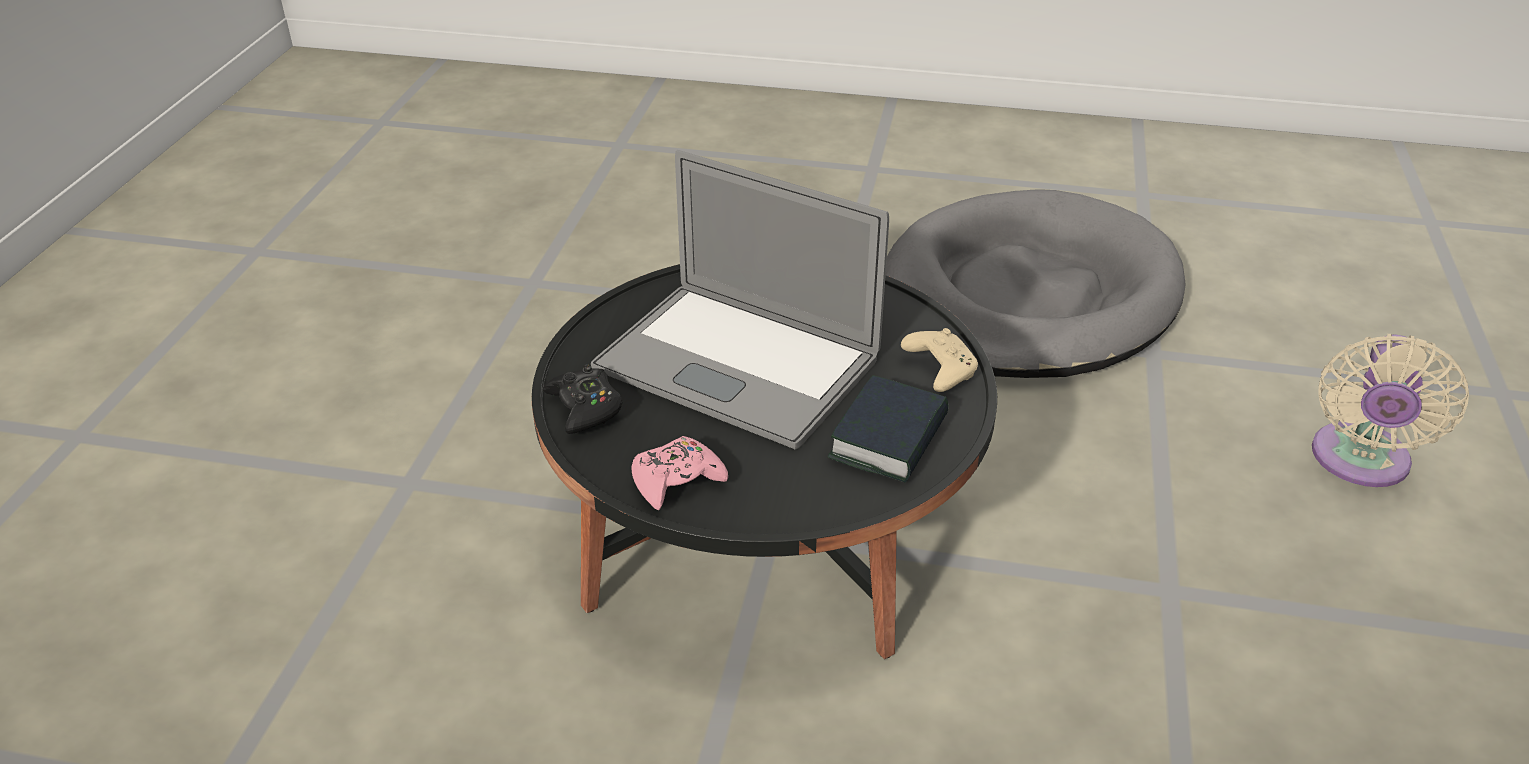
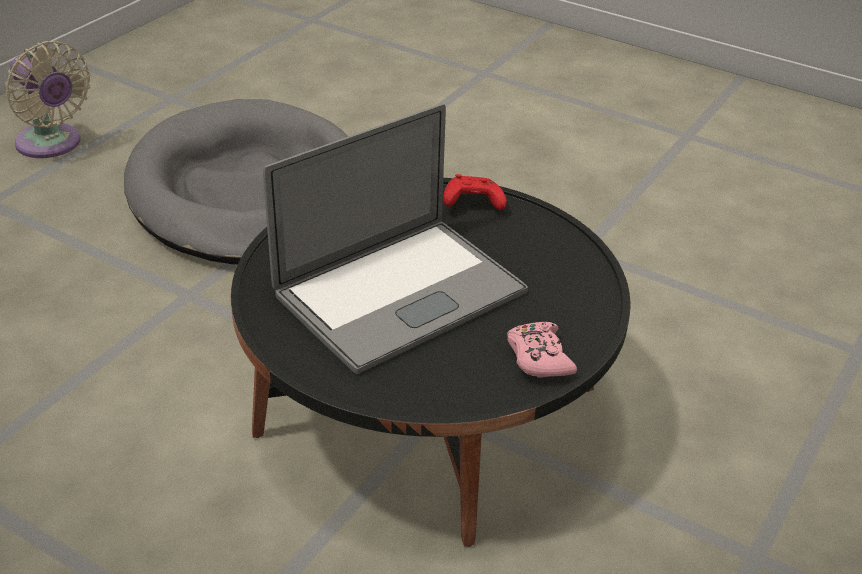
camera: 70 degrees left, 0 degrees up
black game controller [543,364,623,434] -> none
book [828,375,949,483] -> none
beige game controller [901,328,978,392] -> red game controller [443,174,507,210]
beige fan [1312,334,1469,487] -> beige fan moved to [5,41,91,158]

